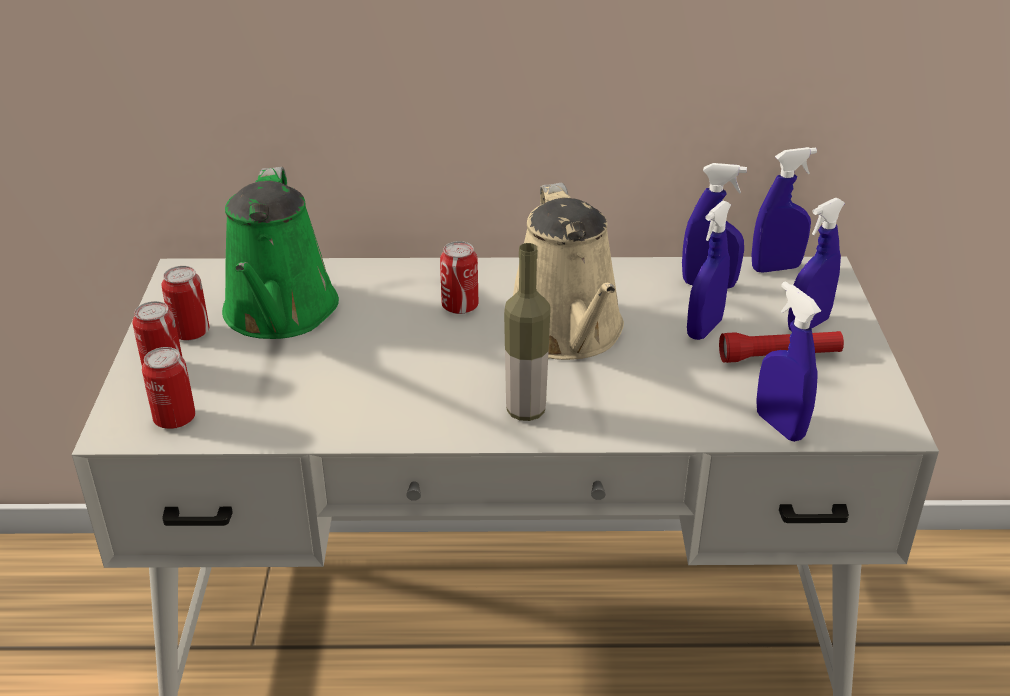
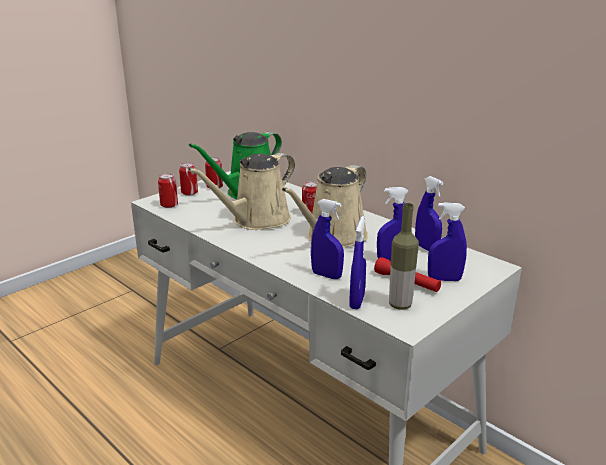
camera: 45 degrees right, 10 degrees down
bottle [504,243,551,421] -> bottle moved to [389,203,419,310]
blue spray bottle [751,147,817,273] -> blue spray bottle moved to [311,199,344,279]
none -> beige watering can [188,153,295,230]

